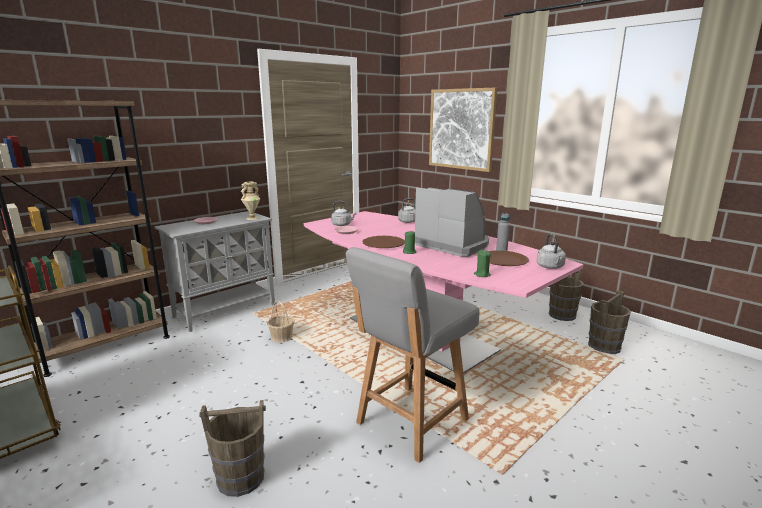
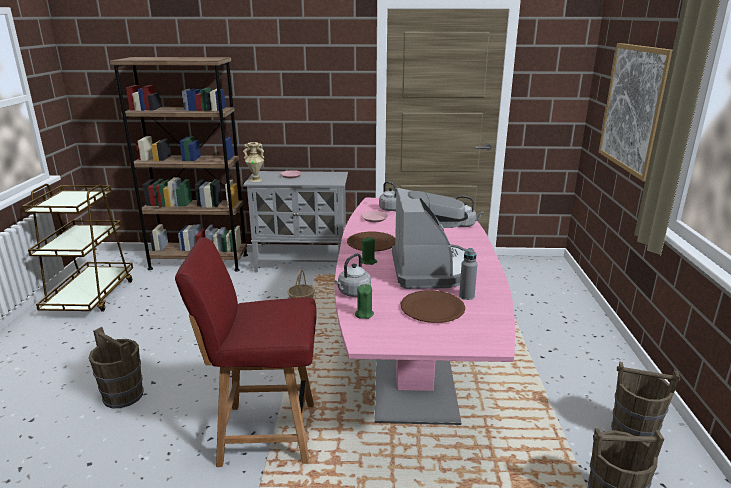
camera: 45 degrees right, 5 degrees up
beige vase [241,182,260,220] -> beige vase moved to [243,142,265,182]
grey chair [346,247,480,463] -> red chair [175,238,317,467]
grey kettle [537,234,566,269] -> grey kettle moved to [334,253,371,297]

